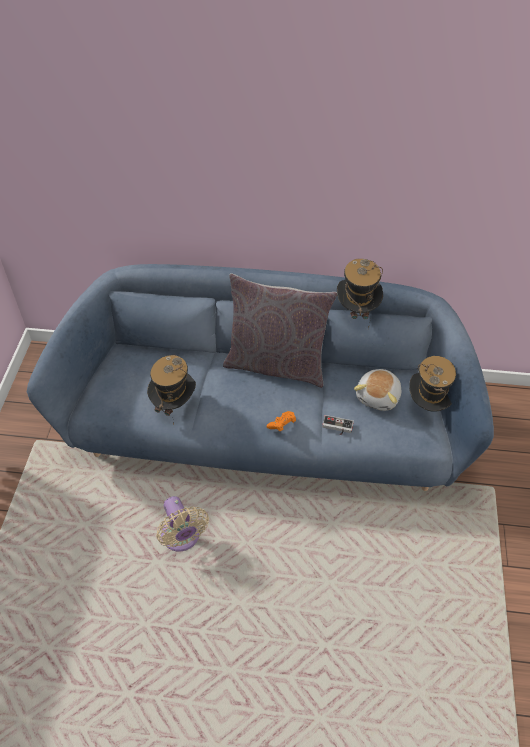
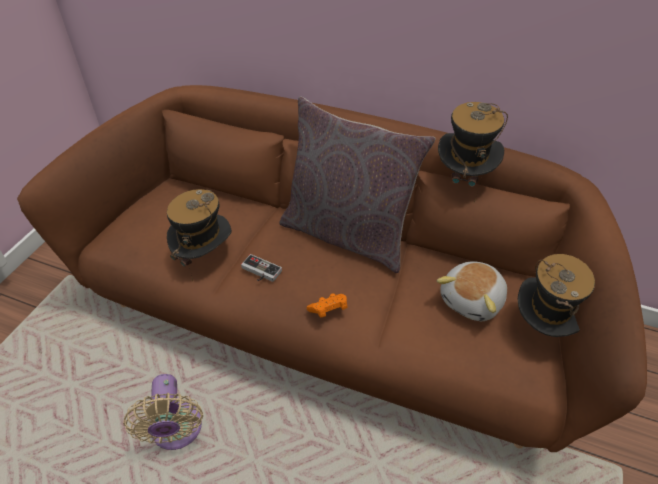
camera: 15 degrees right, 5 degrees down
blue sofa [27,264,494,491] -> brown sofa [17,85,647,452]
game controller [322,415,354,435] -> game controller moved to [241,254,282,282]

